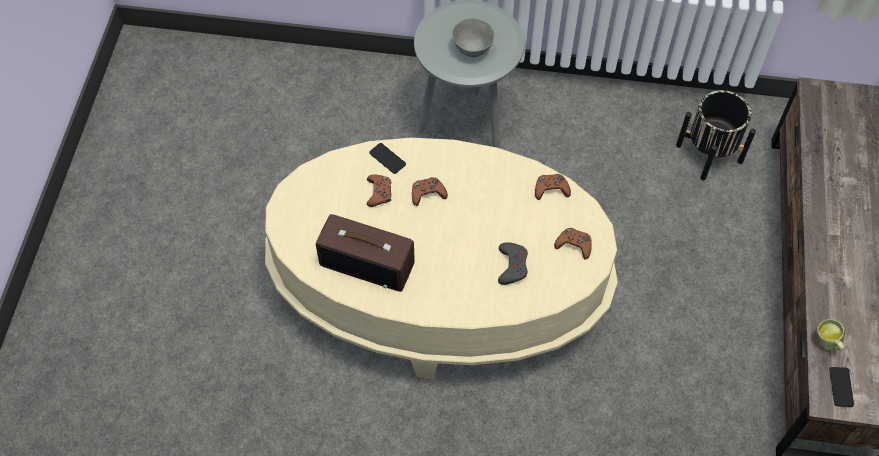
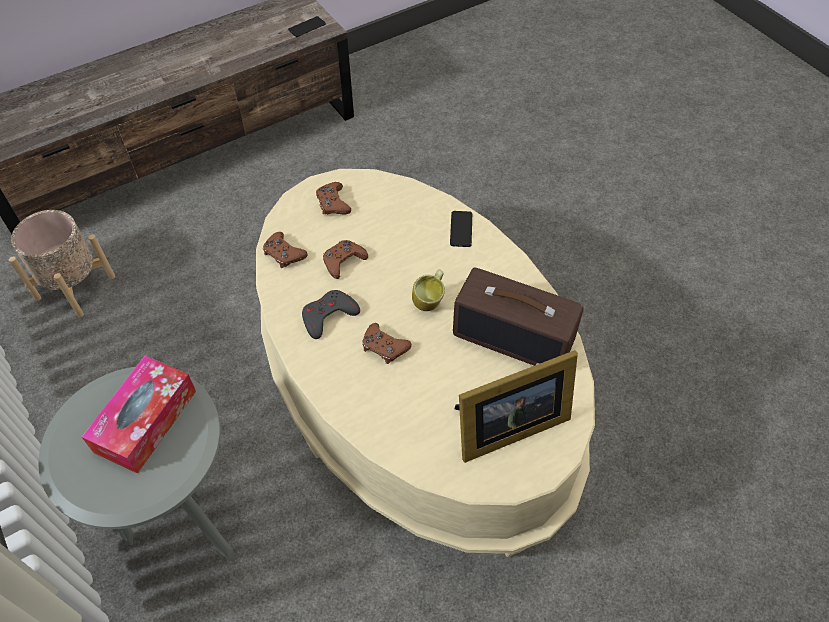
camera: 130 degrees left, 5 degrees down
radio [316,214,415,292] -> radio turned 135 degrees clockwise [453,268,584,366]
brown game controller [367,175,392,207] -> brown game controller moved to [323,240,368,279]
phone [369,143,406,174] -> phone moved to [450,211,472,247]
grey bowl [452,18,494,57] -> tissue box [82,356,196,474]
grey game controller [498,242,528,285] -> grey game controller moved to [302,290,360,339]
black planter [676,90,756,180] -> beige planter [9,210,115,317]
mug [817,319,845,351] -> mug moved to [412,269,445,311]
none -> picture frame [455,350,578,463]

